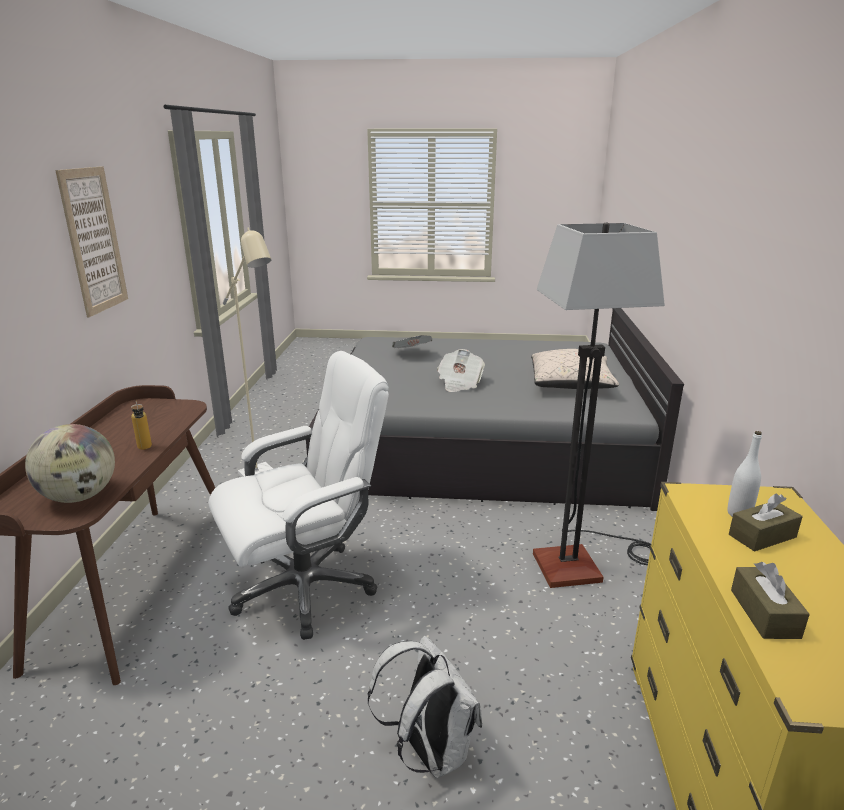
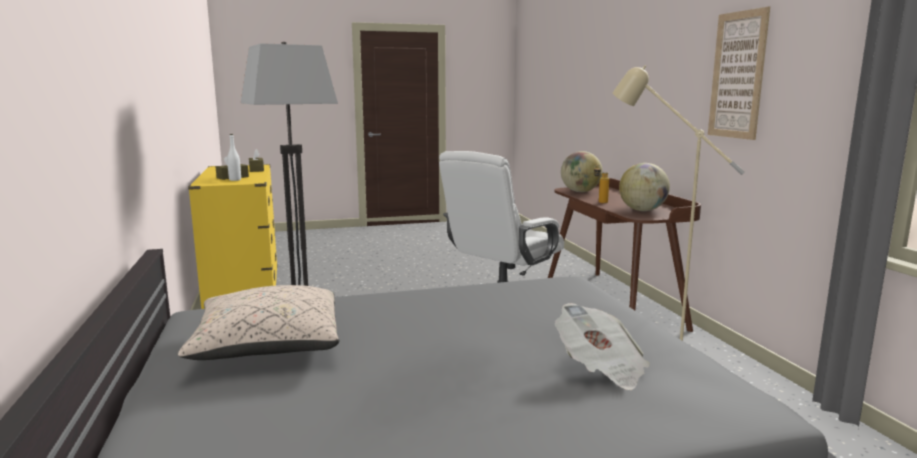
camera: 160 degrees right, 10 degrees down
white backpack [368,636,482,778] -> none
newspaper [437,349,485,392] -> none
none -> globe [619,163,670,211]

